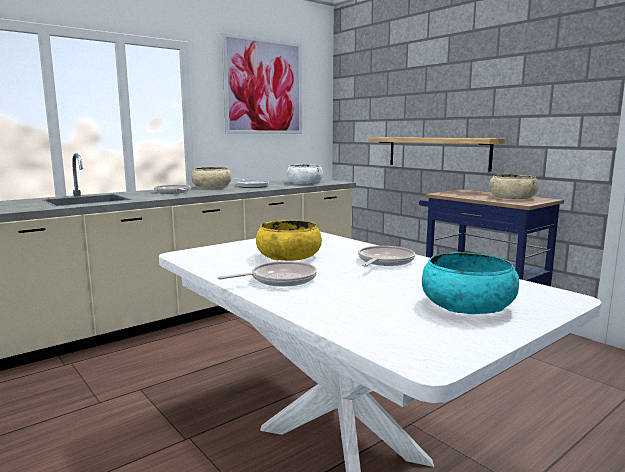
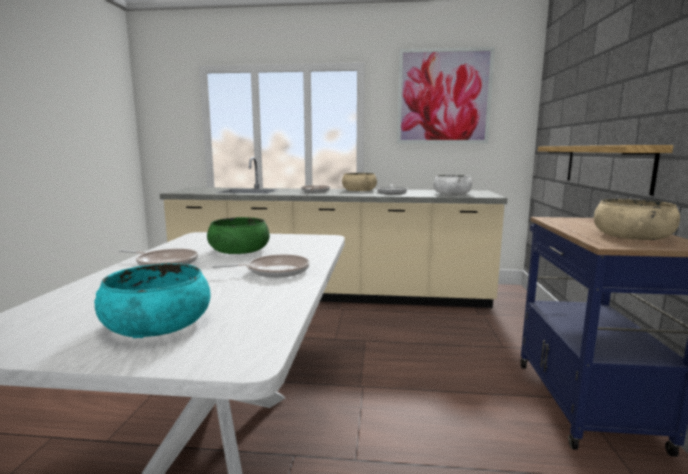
camera: 45 degrees right, 0 degrees up
yellow bowl [256,220,322,261] -> green bowl [207,217,270,254]

